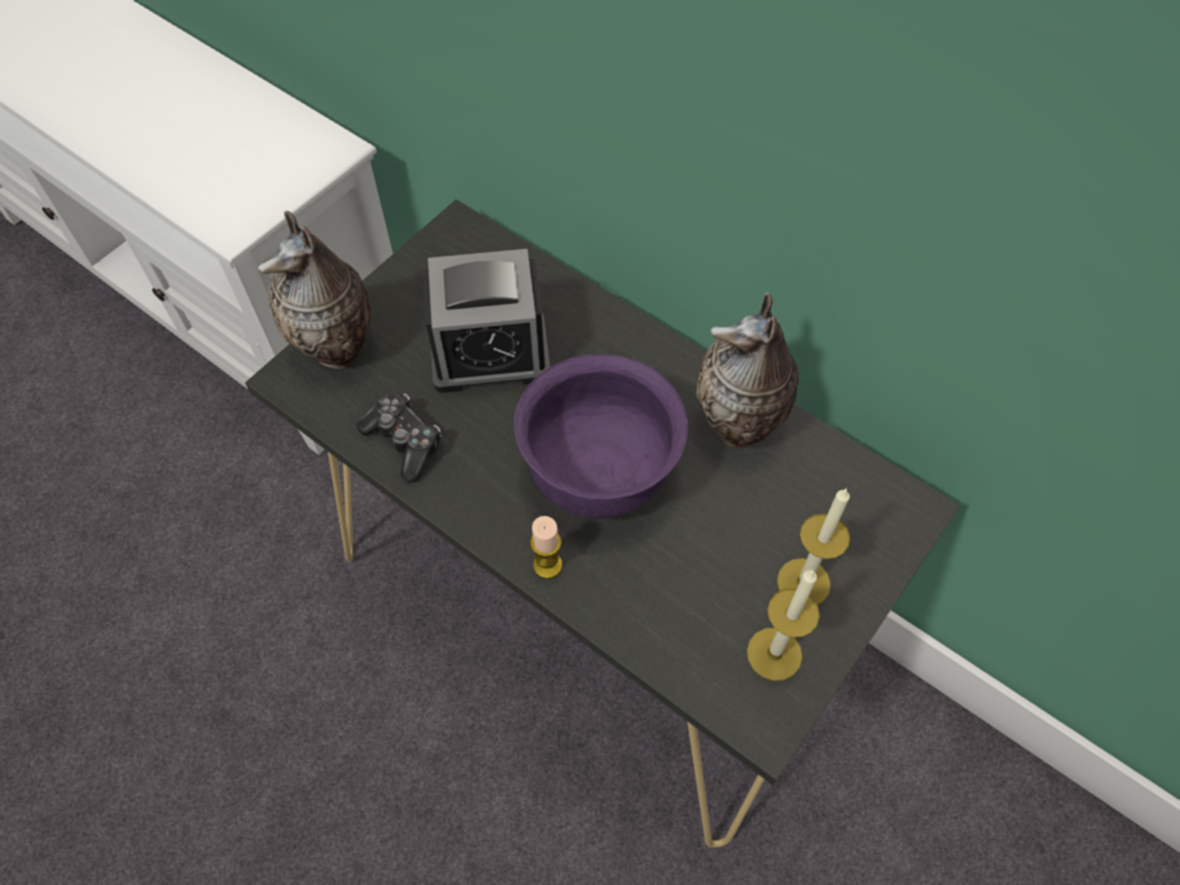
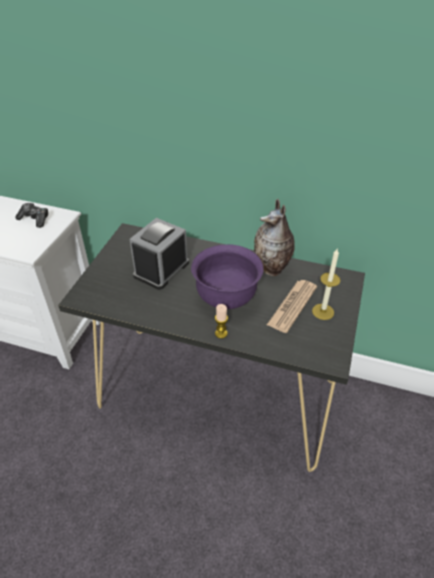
camera: 20 degrees left, 15 degrees down
vase [258,211,371,369] -> none
game controller [357,393,441,483] -> game controller moved to [15,203,48,228]
alarm clock [423,249,550,393] -> alarm clock turned 150 degrees clockwise [130,218,189,290]
candle [747,570,820,681] -> none
none -> newspaper [267,280,317,333]

